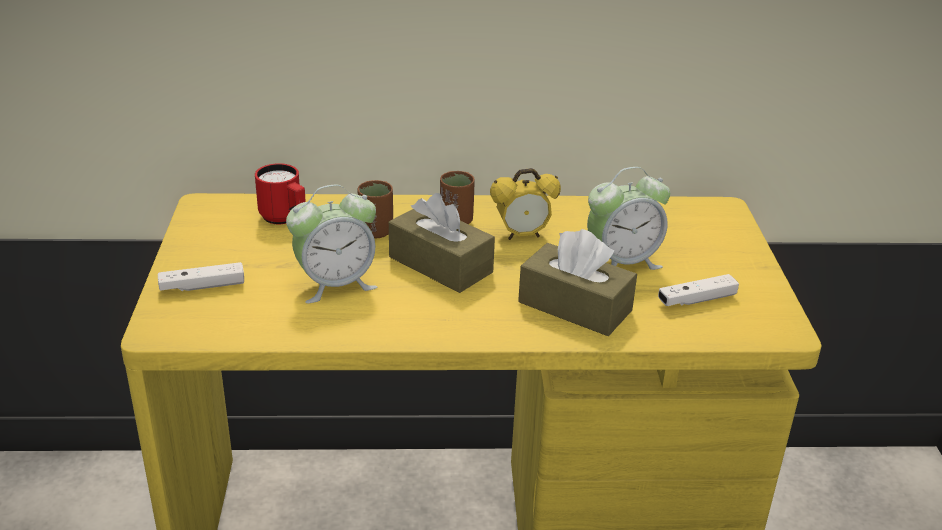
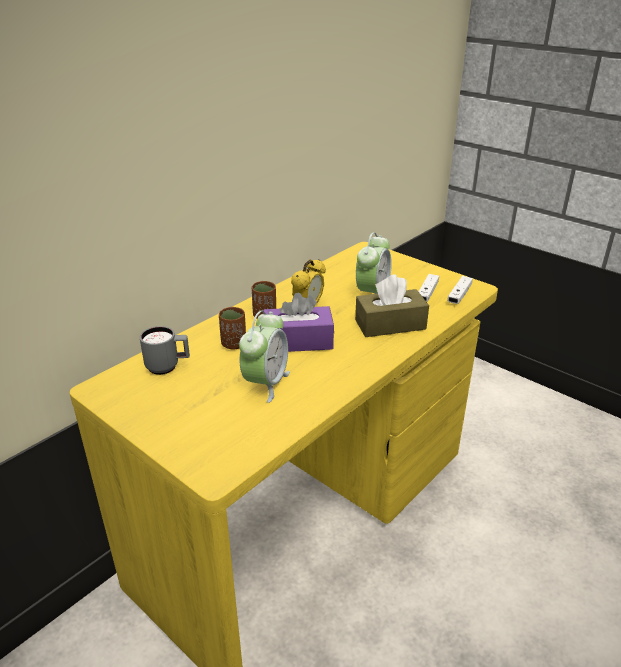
camera: 45 degrees left, 0 degrees up
white game controller [158,262,244,291] -> white game controller moved to [447,276,473,304]
red mug [255,163,306,224] -> grey mug [140,326,190,375]
brown tissue box [389,193,495,293] -> purple tissue box [263,293,334,352]

